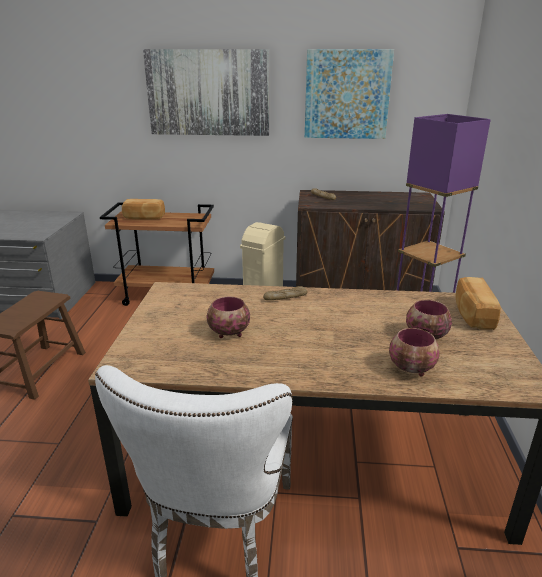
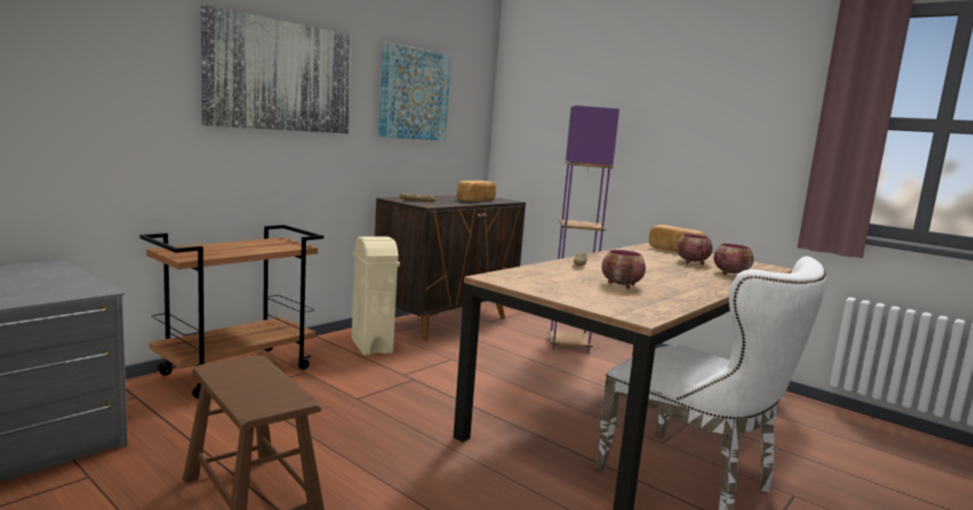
camera: 55 degrees left, 15 degrees down
bread [122,199,165,219] -> bread moved to [457,181,496,202]

